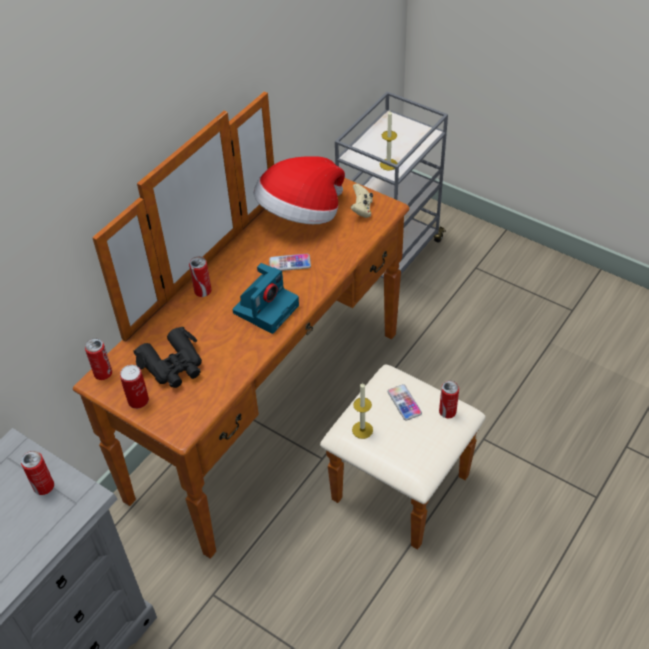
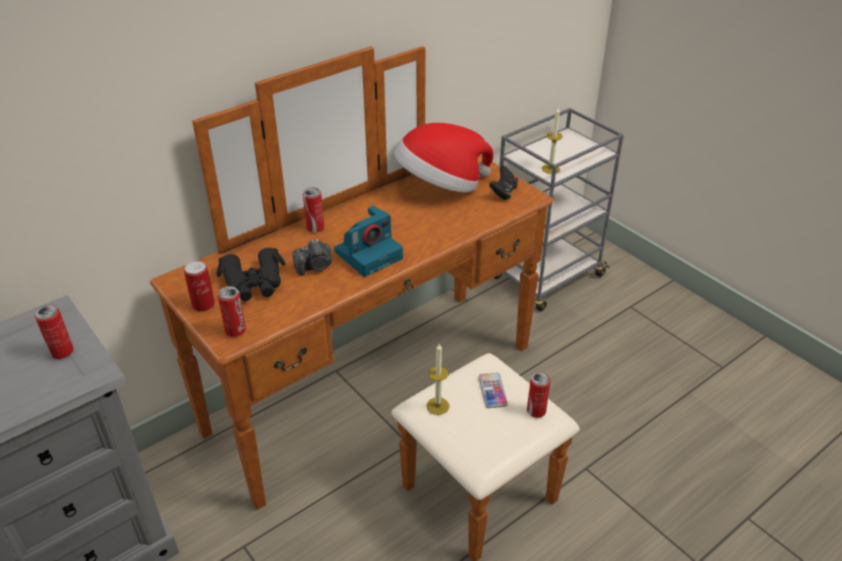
camera: 15 degrees right, 10 degrees down
can [85,338,112,380] -> can moved to [218,286,246,337]
phone [269,254,311,271] -> none
beige game controller [350,183,373,218] -> black game controller [489,165,518,200]
none -> camera [293,239,332,276]

